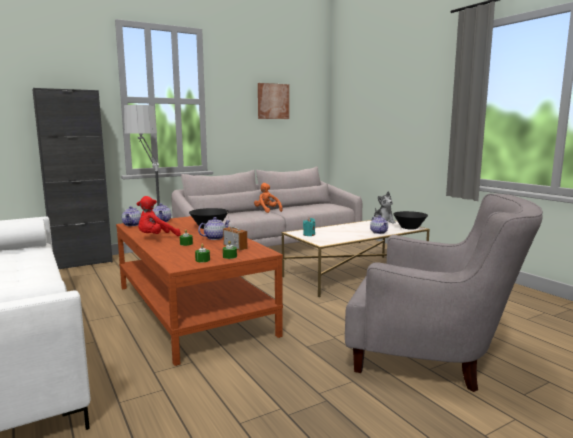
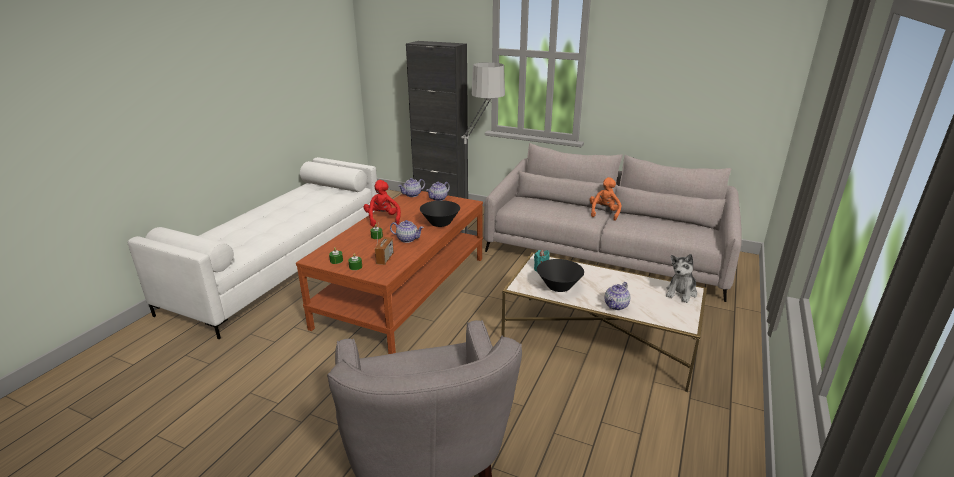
camera: 55 degrees right, 15 degrees up
red plush toy [137,196,181,236] -> red plush toy turned 60 degrees clockwise [363,180,401,227]
picture [258,83,289,119] -> none
black bowl [393,211,428,229] -> black bowl moved to [537,259,584,292]

